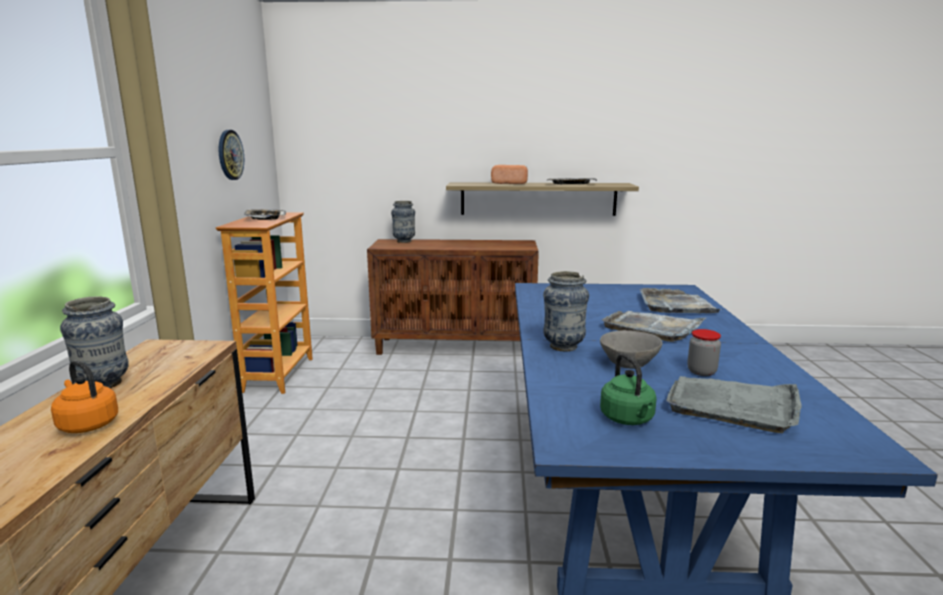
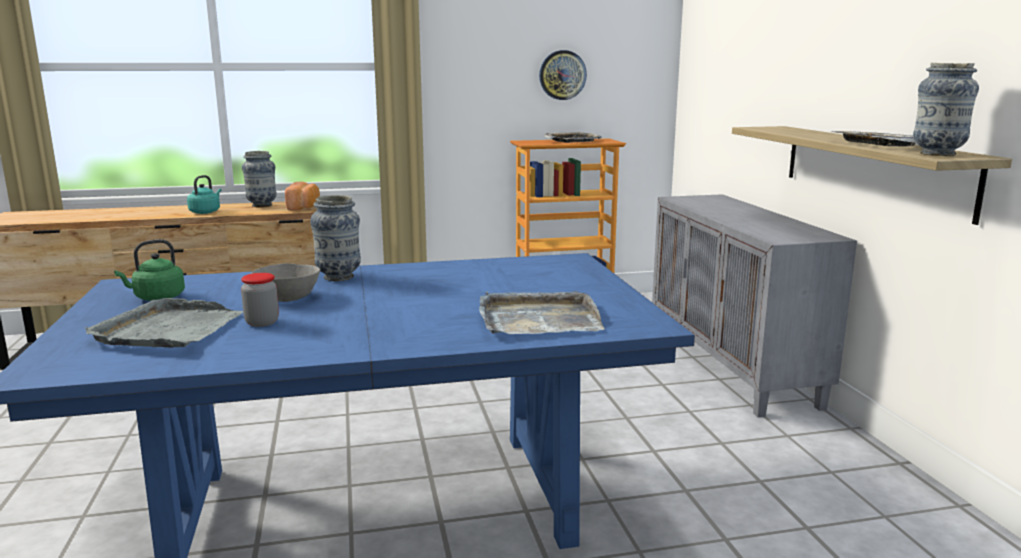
camera: 75 degrees right, 0 degrees up
orange kettle [51,361,118,433] -> turquoise kettle [187,175,222,214]
brown cabinet [367,239,539,355] -> grey cabinet [652,194,857,417]
vase [391,201,415,243] -> vase moved to [913,63,979,156]
bread [491,165,528,184] -> bread moved to [285,182,320,211]
grey tray [601,311,706,342] -> none

